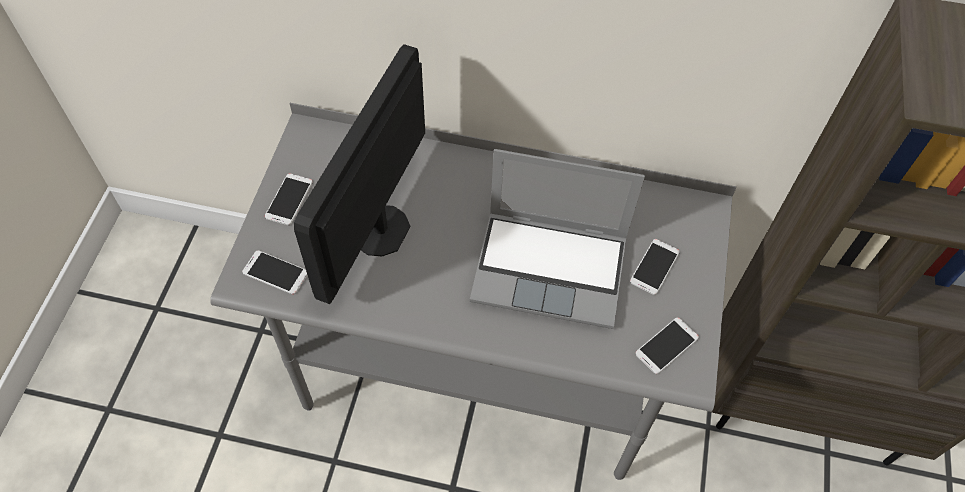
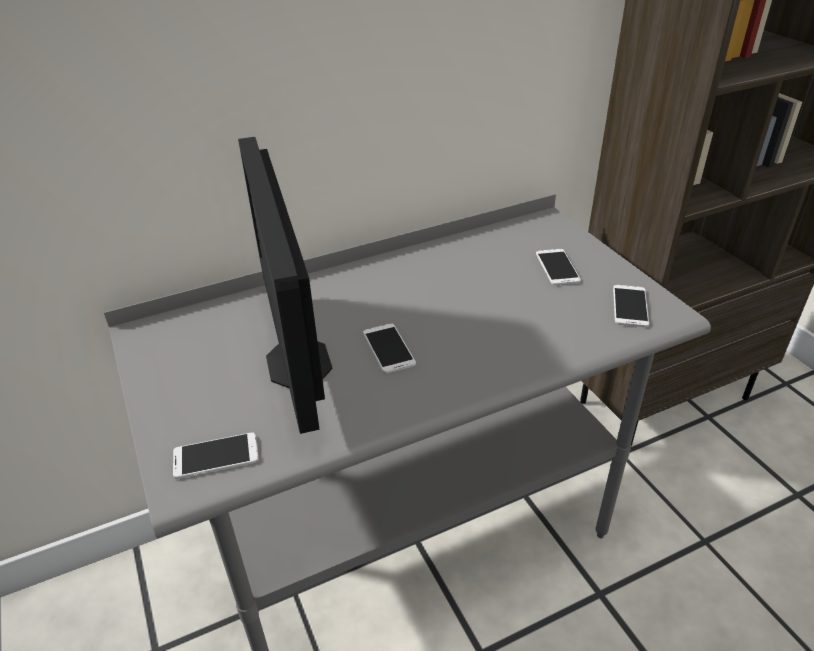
camera: 35 degrees left, 20 degrees down
phone [265,173,313,225] -> phone moved to [363,324,416,374]
laptop [470,149,645,329] -> none

